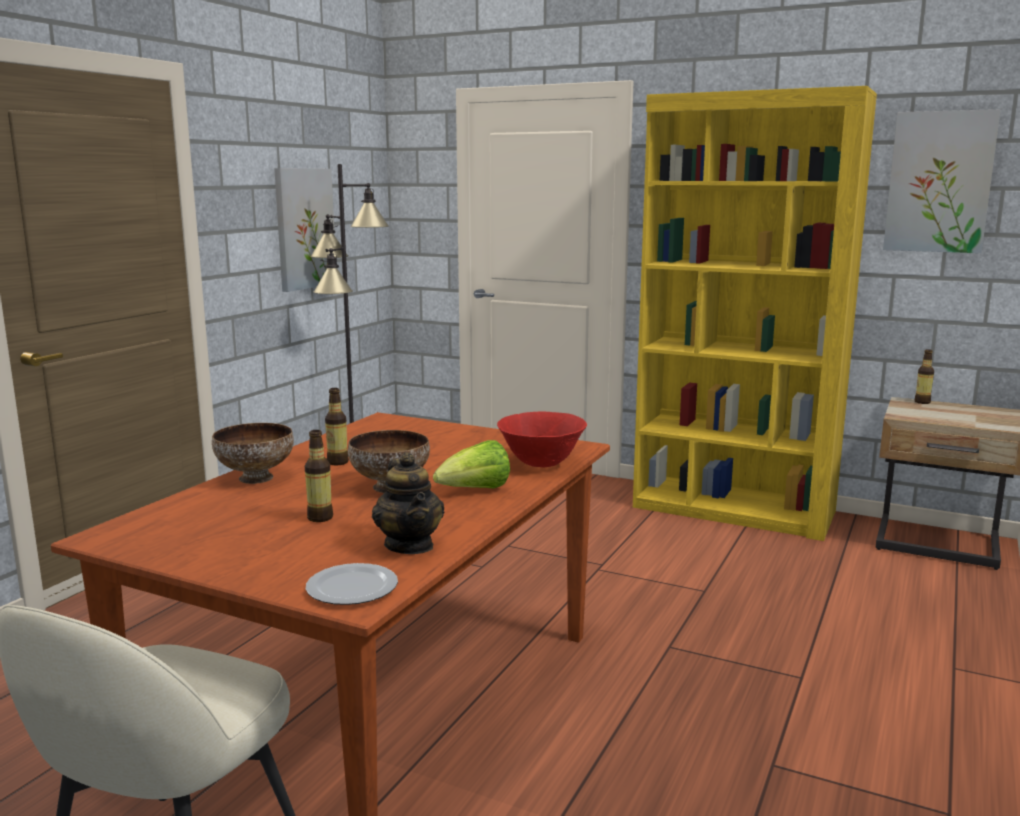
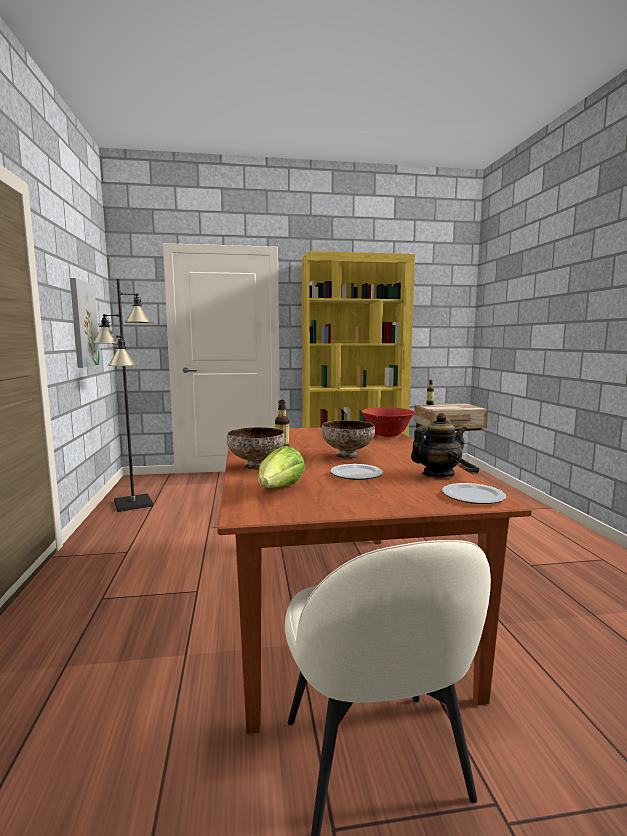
camera: 35 degrees left, 5 degrees down
bottle [305,430,333,522] -> plate [330,464,383,480]
teapot [372,452,444,554] -> teapot turned 60 degrees counterclockwise [411,413,467,477]
lettuce [433,440,510,489] -> lettuce moved to [258,446,305,488]
picture [883,109,1001,253] -> none

